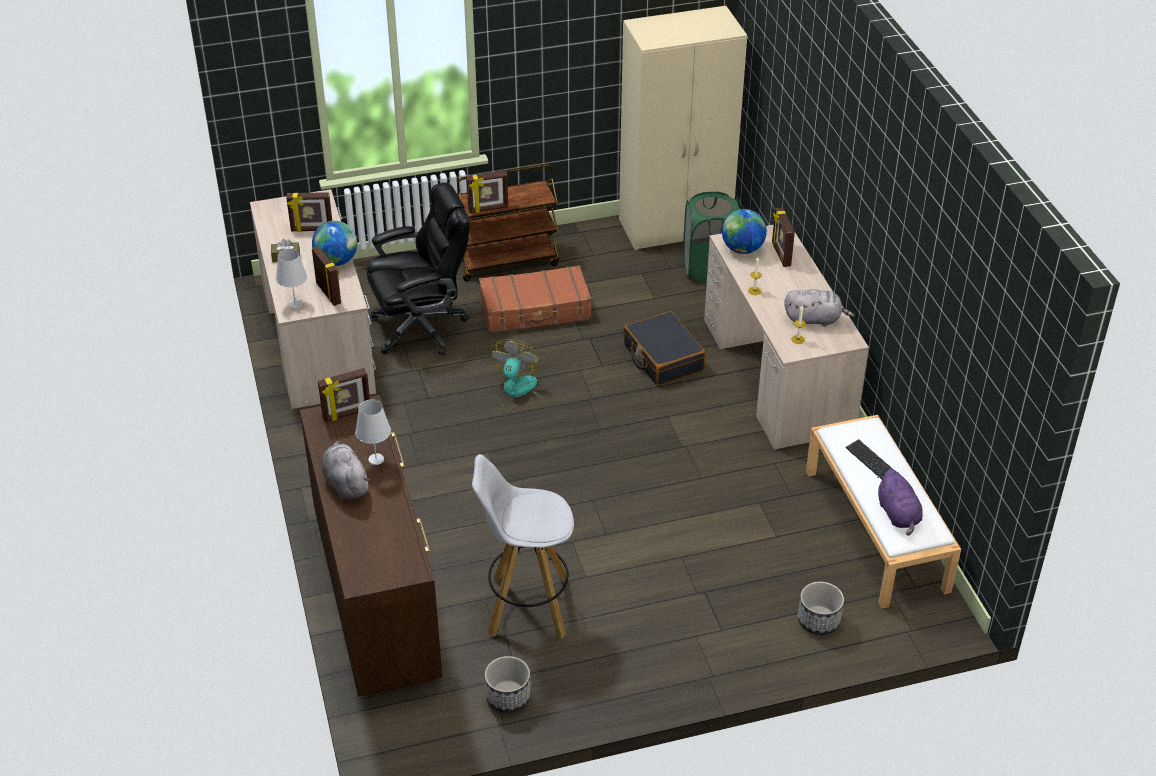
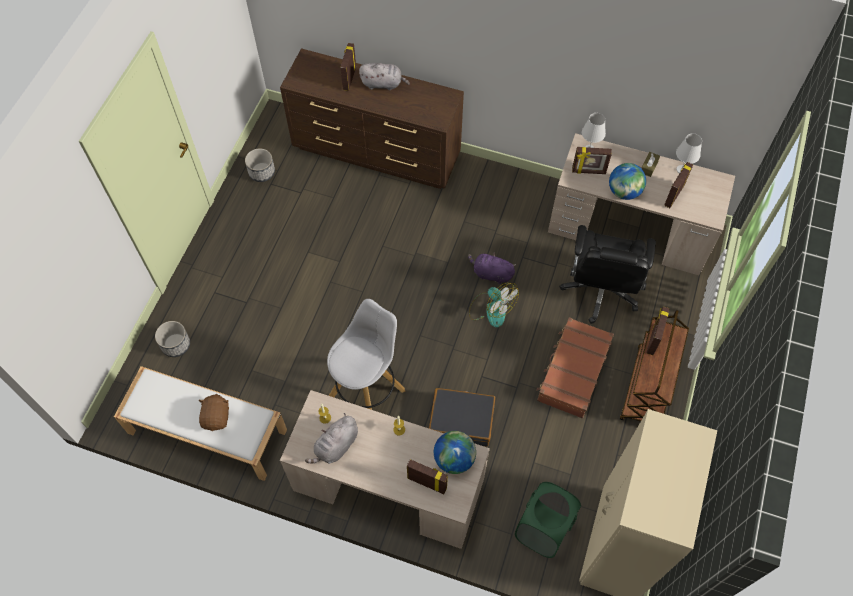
camera: 125 degrees right, 20 degrees up
picture frame [318,368,370,422] -> picture frame moved to [340,43,356,91]
white table lamp [355,400,391,465] -> white table lamp moved to [676,133,702,174]
white stool [472,454,574,639] -> white stool moved to [327,299,406,410]
keyboard [845,439,894,479] -> brown plush toy [199,394,229,431]
purple plush toy [877,469,923,536] -> purple plush toy moved to [468,252,516,284]

